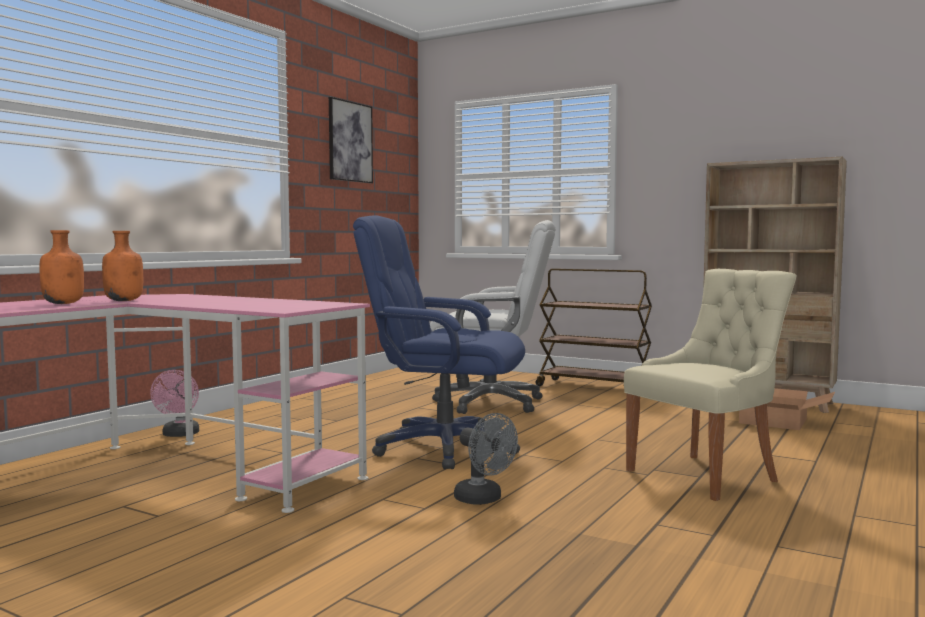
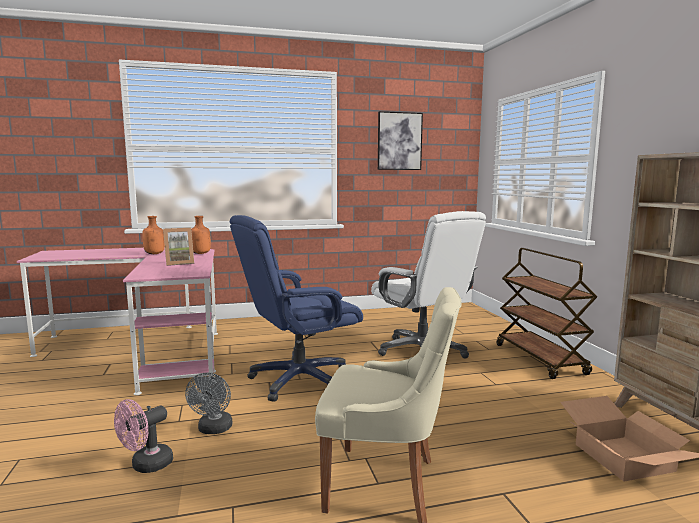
camera: 45 degrees right, 5 degrees up
orange bottle [39,230,84,304] -> orange bottle moved to [191,216,211,254]
pink fan [150,370,199,437] -> pink fan moved to [114,399,173,473]
blue office chair [353,215,525,469] -> blue office chair turned 90 degrees counterclockwise [229,215,363,402]
none -> picture frame [163,228,194,266]

